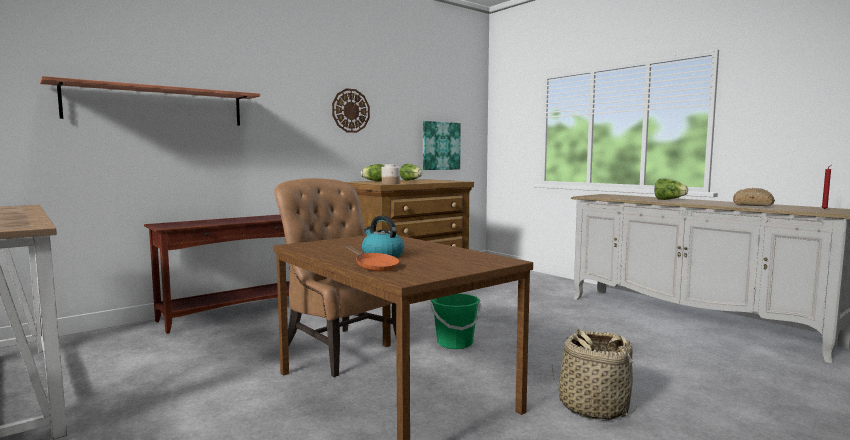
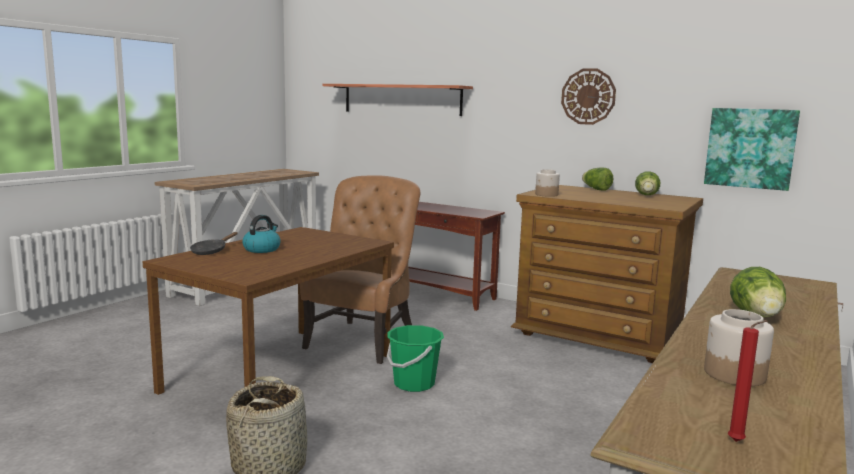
camera: 70 degrees right, 5 degrees up
orange frying pan [345,245,399,271] -> black frying pan [190,232,238,255]
bread [733,188,775,206] -> jar [704,309,774,386]

